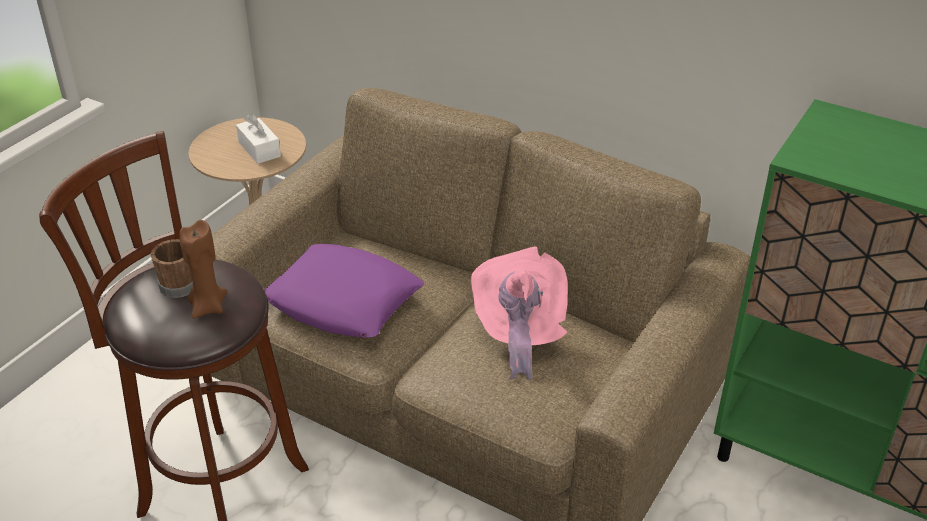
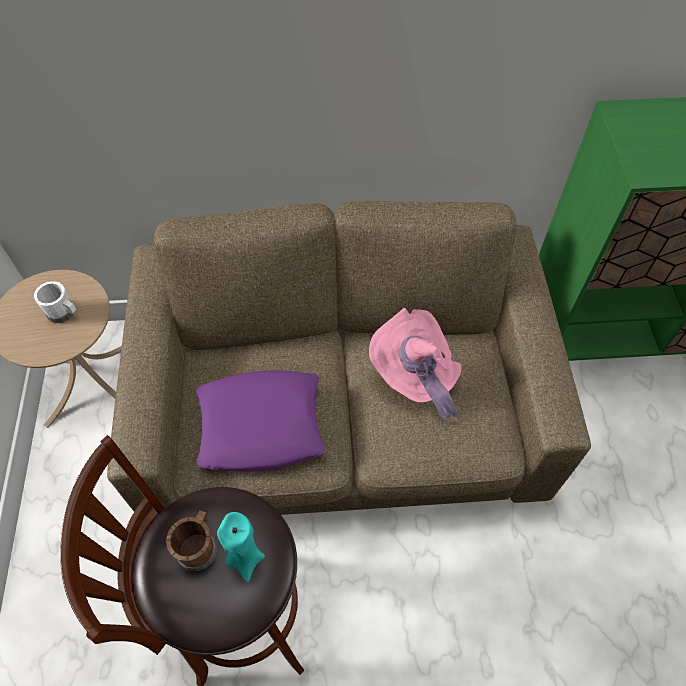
camera: 35 degrees left, 20 degrees up
brown candle [180,220,227,319] -> turquoise candle [217,512,265,582]
white tissue box [236,114,281,164] -> white mug [34,281,76,323]

